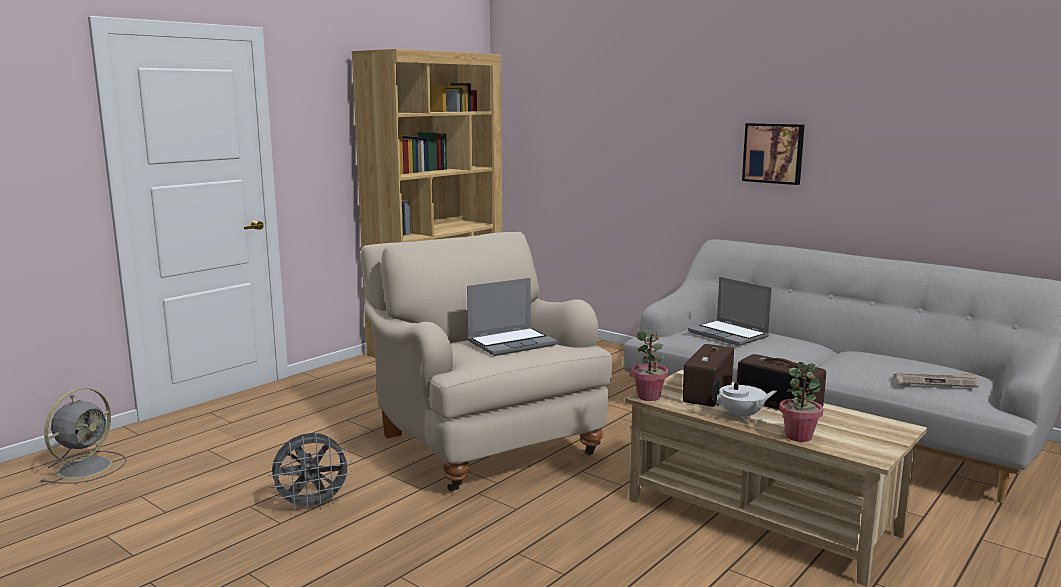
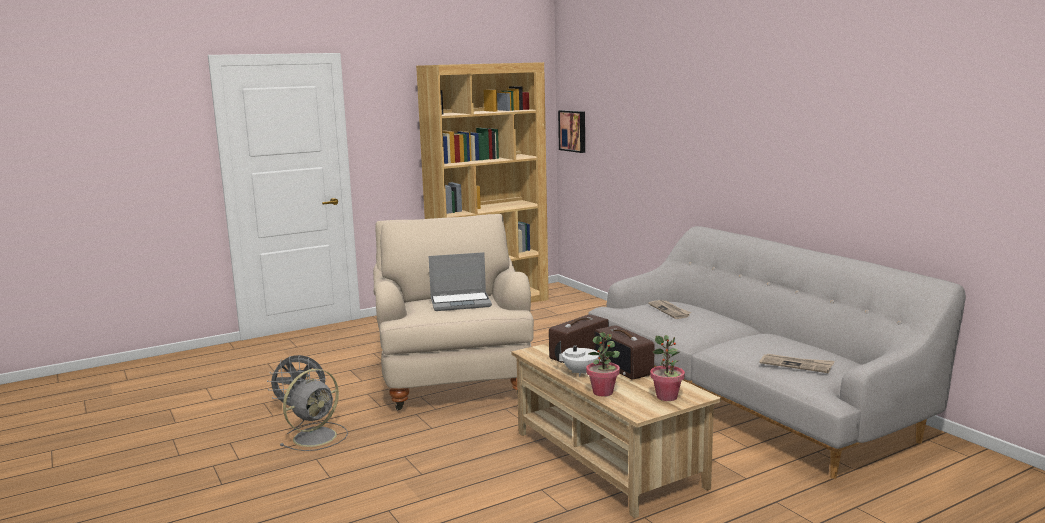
camera: 20 degrees right, 0 degrees up
grey fan [40,388,127,484] -> grey fan moved to [280,369,348,451]
potted plant [631,330,668,401] -> potted plant moved to [650,335,685,401]
laptop [688,277,772,346] -> newspaper [648,300,692,319]
picture [742,123,804,185] -> picture moved to [558,110,585,153]

